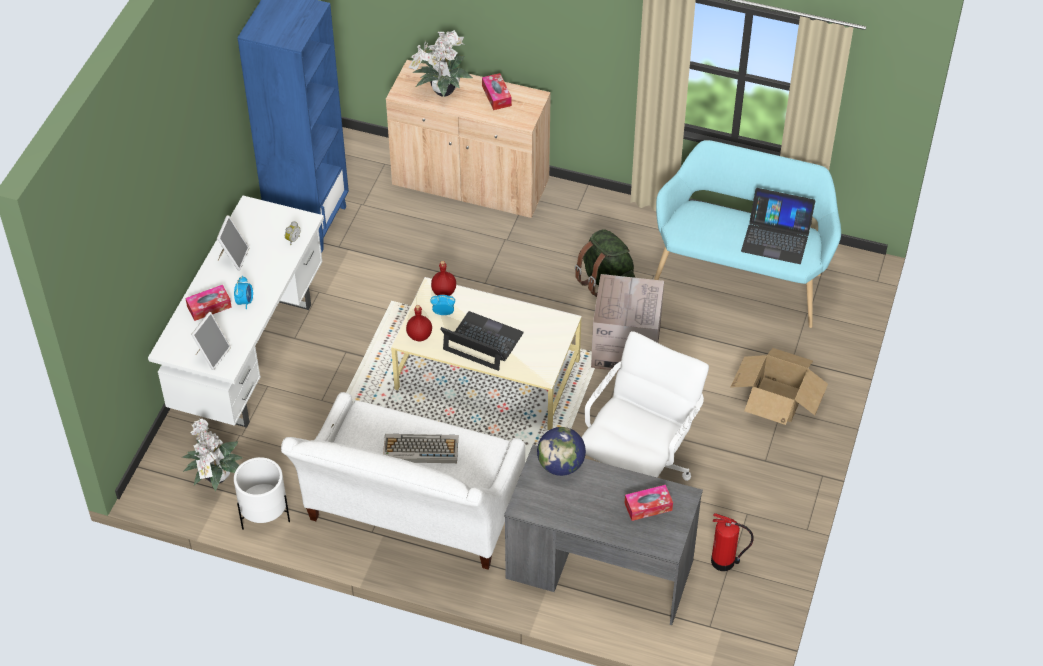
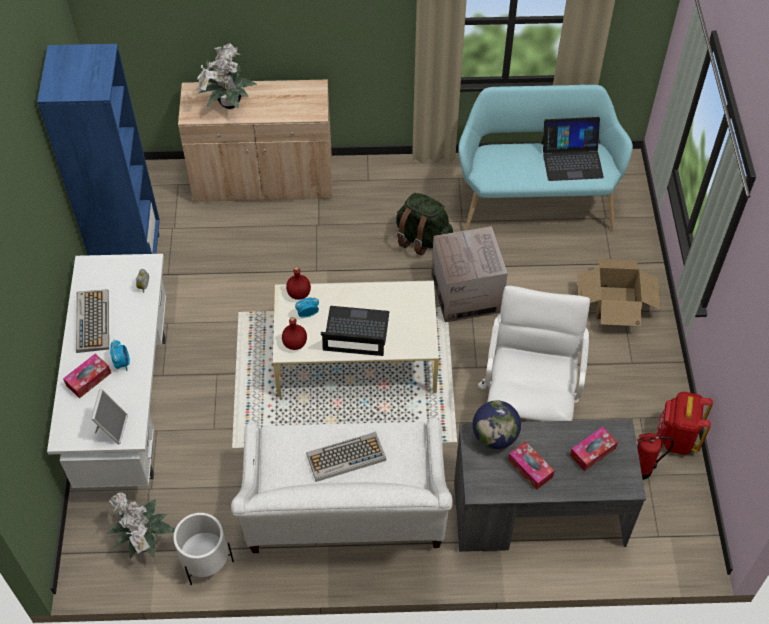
camera: 20 degrees left, 5 degrees up
picture frame [217,215,250,271] -> keyboard [76,289,109,353]
tissue box [482,73,512,110] -> tissue box moved to [508,441,555,490]
none -> red backpack [657,392,713,455]

